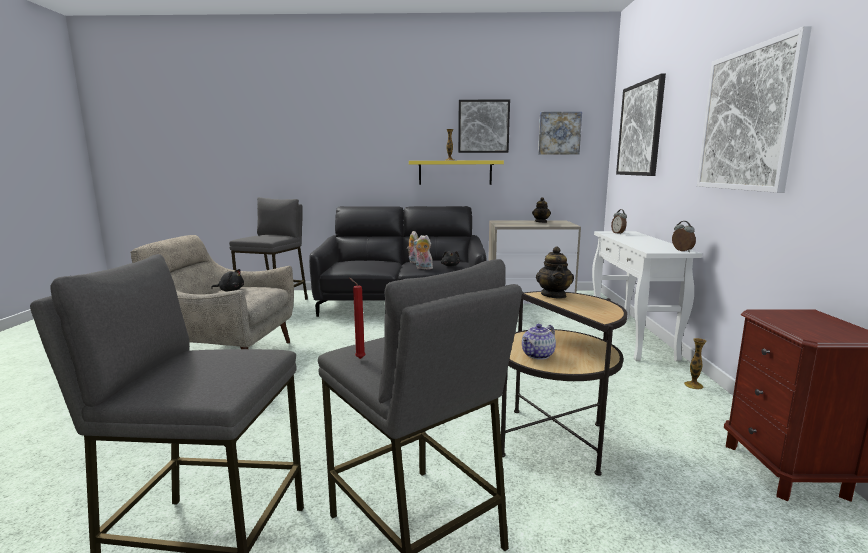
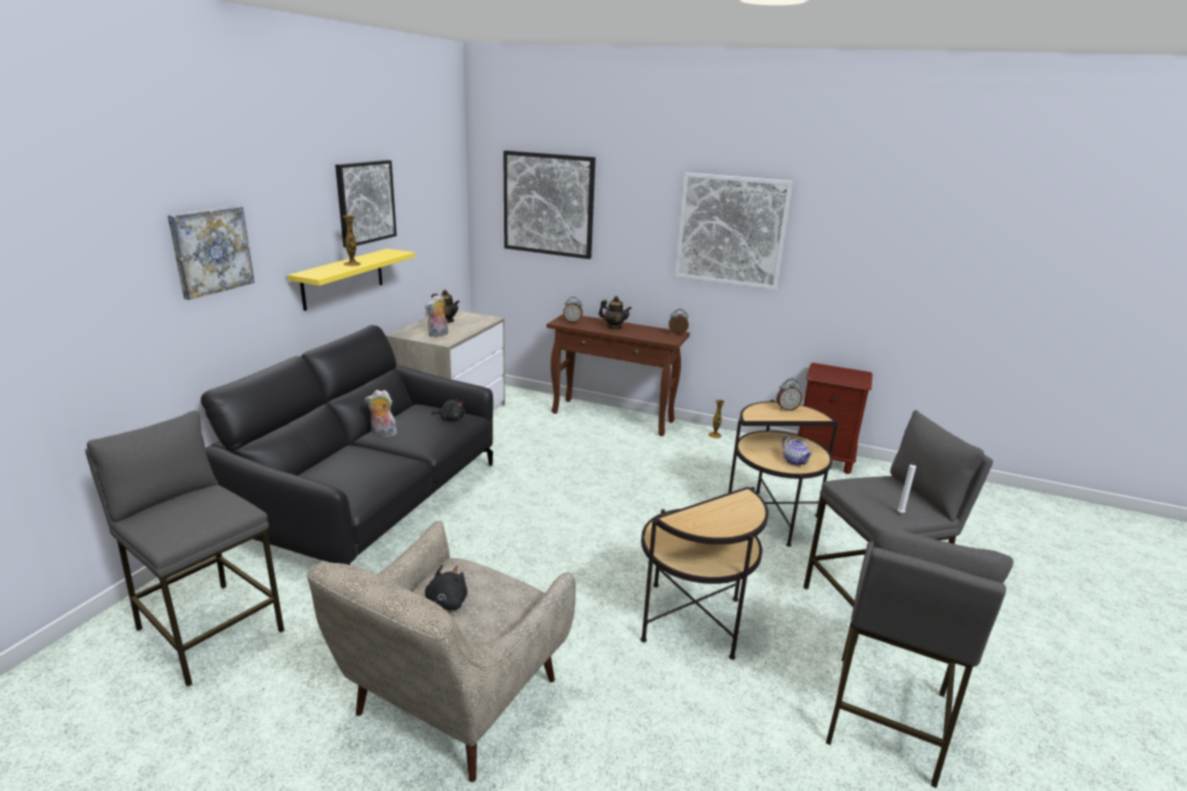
camera: 70 degrees left, 10 degrees up
red candle [349,278,366,359] -> white candle [897,462,916,513]
plush toy [414,235,433,270] -> plush toy moved to [425,294,448,337]
teapot [536,246,574,299] -> teapot moved to [599,296,632,329]
picture [538,112,582,155] -> picture moved to [168,206,255,300]
white console table [592,231,702,361] -> brown console table [547,314,690,436]
none -> side table [641,487,768,660]
none -> alarm clock [777,379,802,411]

